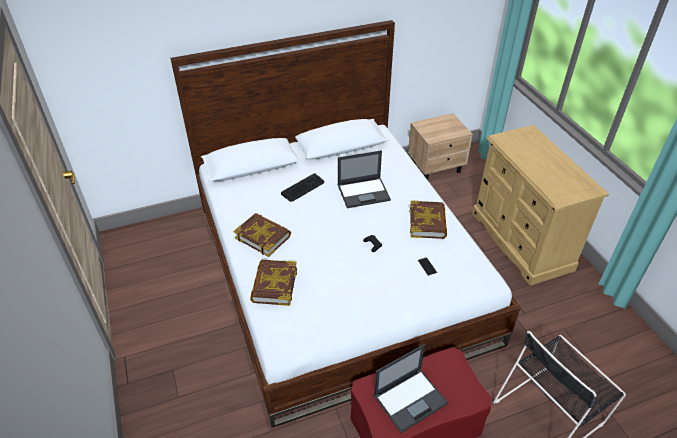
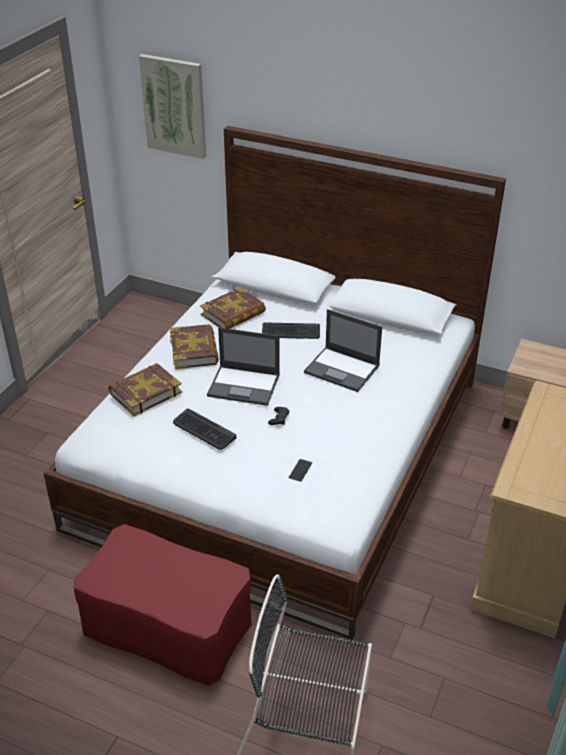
camera: 45 degrees right, 5 degrees down
laptop [373,344,448,433] -> laptop moved to [207,327,280,406]
book [410,200,447,239] -> book moved to [200,287,266,329]
none -> picture [139,54,206,159]
none -> keyboard [173,408,236,450]

